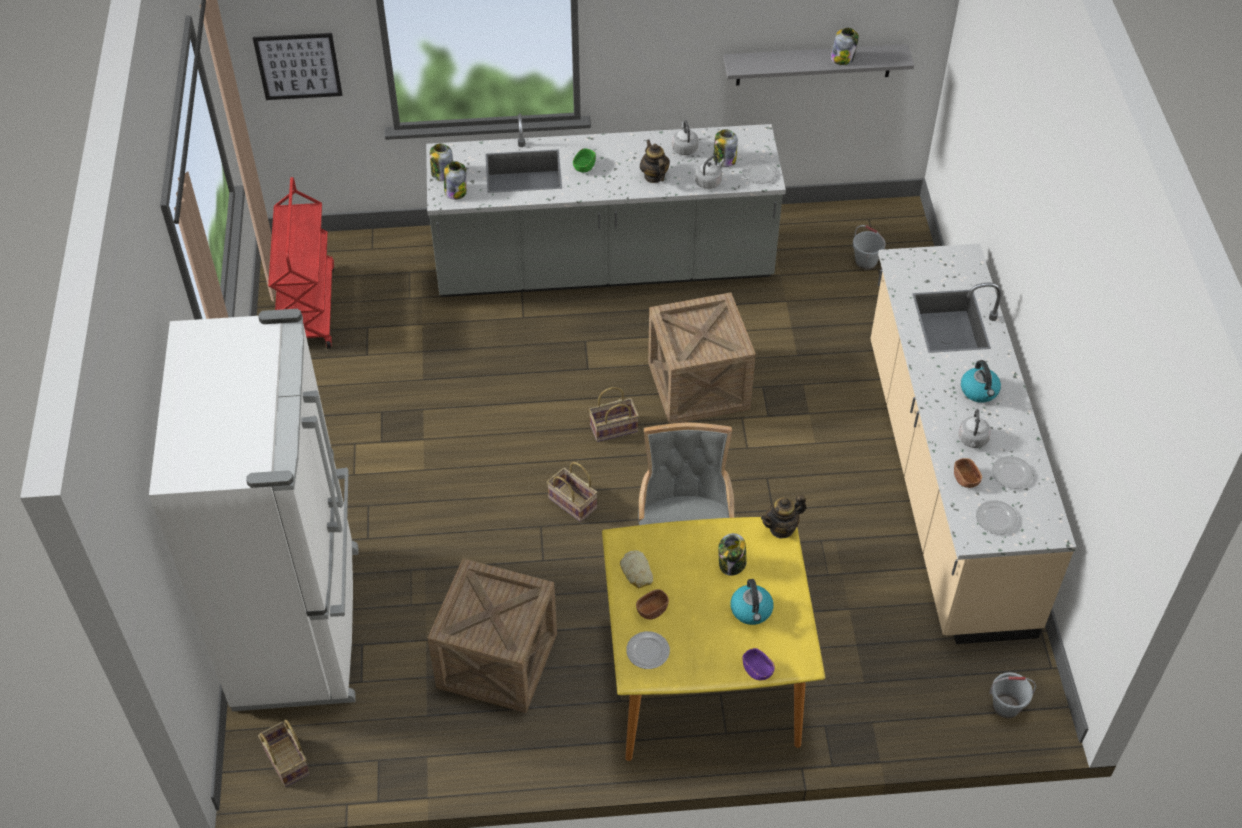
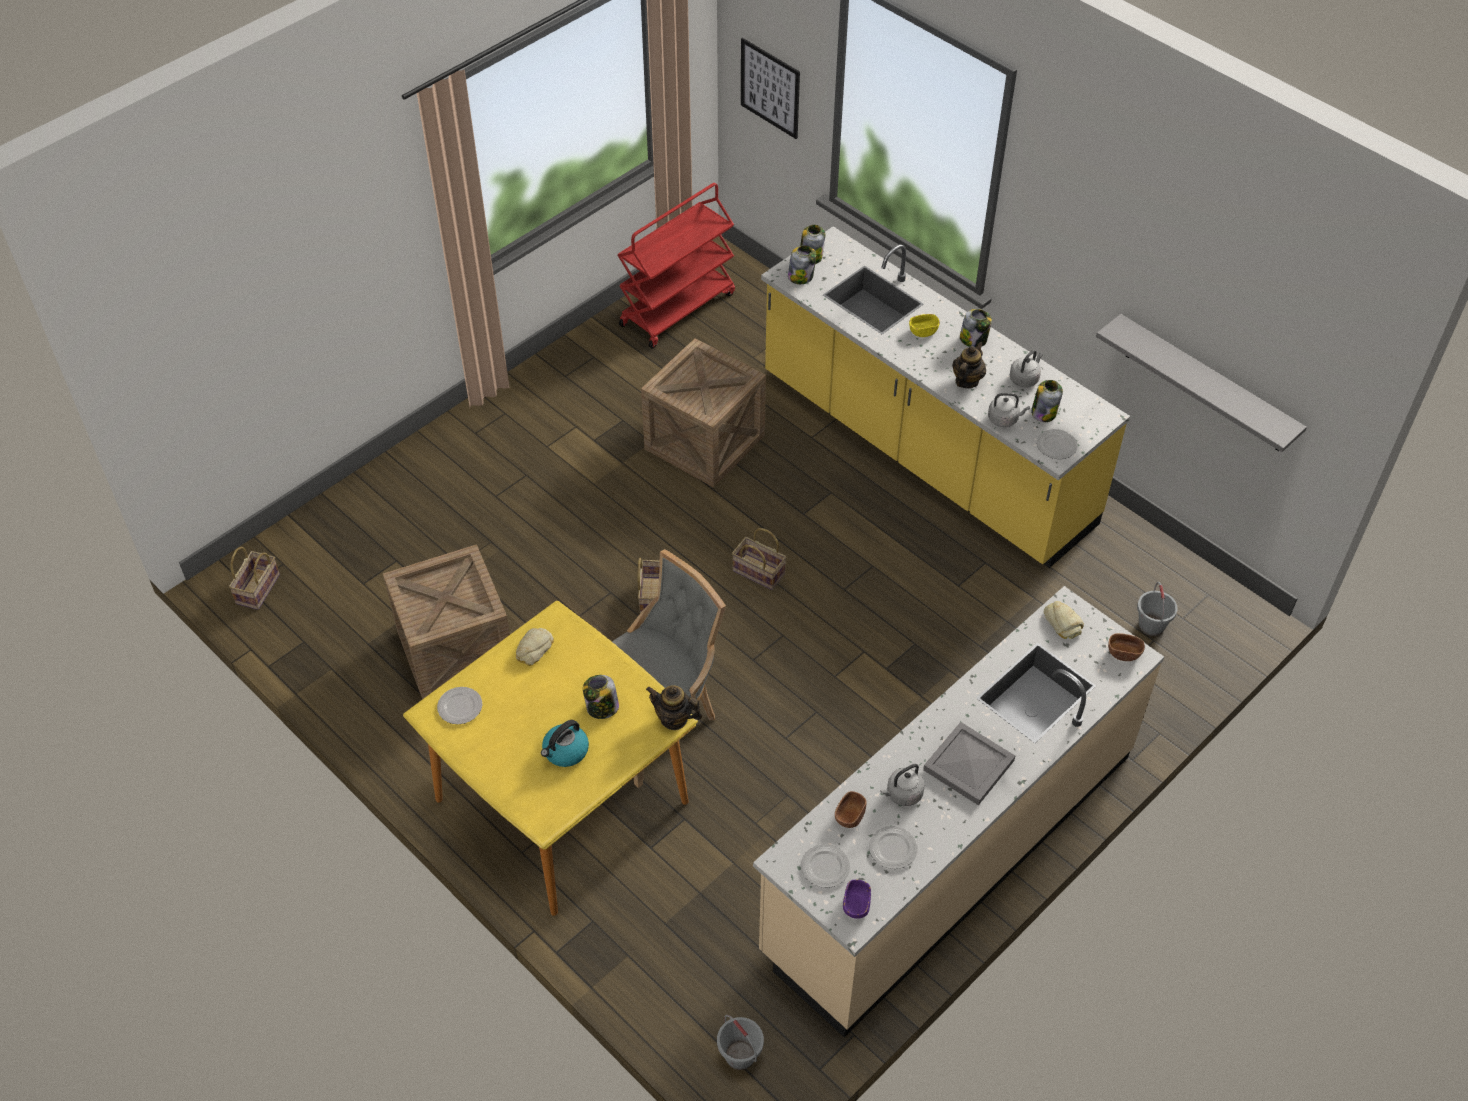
camera: 50 degrees right, 0 degrees up
white fridge [149,309,358,711] -> none
grey counter [426,113,786,297] -> yellow counter [761,226,1130,568]
green bowl [573,148,596,172] -> yellow bowl [909,314,940,337]
brown bowl [636,589,669,619] -> brown bowl moved to [1108,633,1145,661]
crate [648,293,756,424] -> crate moved to [641,338,766,487]
purple bowl [742,648,775,680] -> purple bowl moved to [843,880,871,919]
jar [831,28,859,65] -> jar moved to [960,309,992,348]
kettle [961,360,1001,403] -> grey tray [923,722,1015,805]
none -> bread [1043,601,1084,639]

